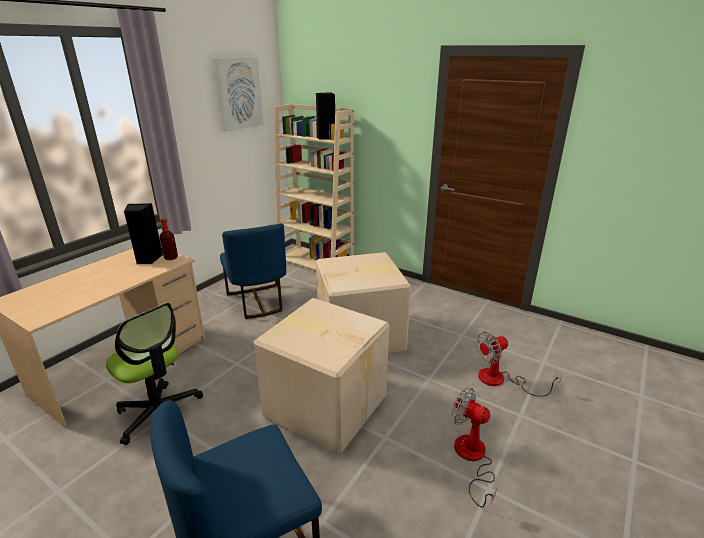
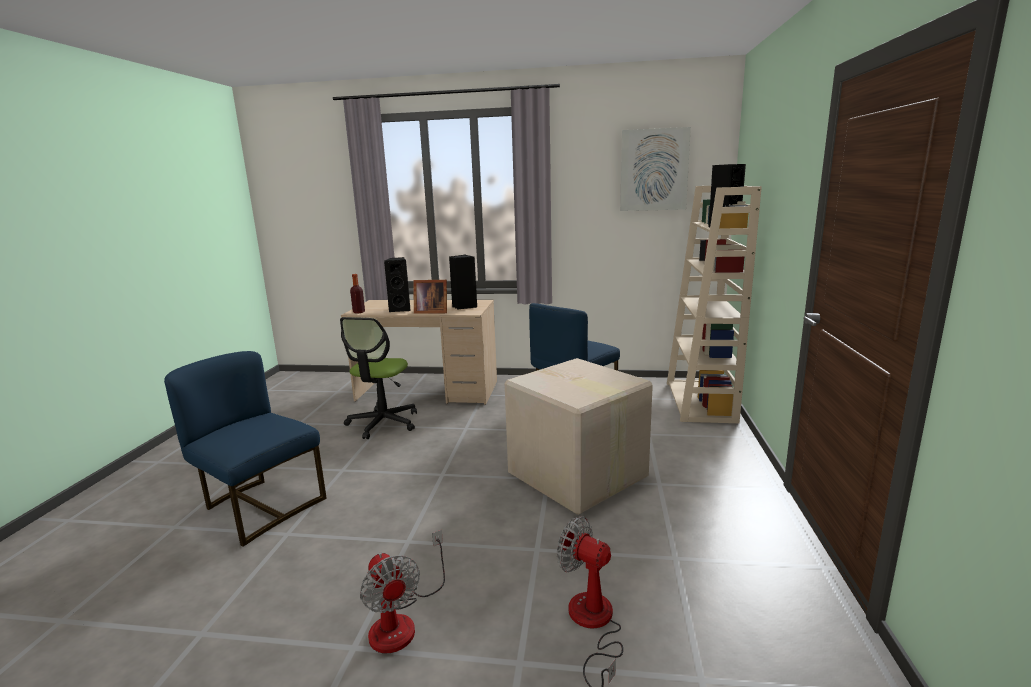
camera: 65 degrees right, 10 degrees down
bottle [160,219,178,260] -> bottle moved to [350,274,365,314]
cardboard box [254,298,389,454] -> none
fan [452,388,497,508] -> fan turned 135 degrees clockwise [360,530,445,653]
none -> black speaker [384,257,411,312]
none -> picture frame [413,280,447,314]

